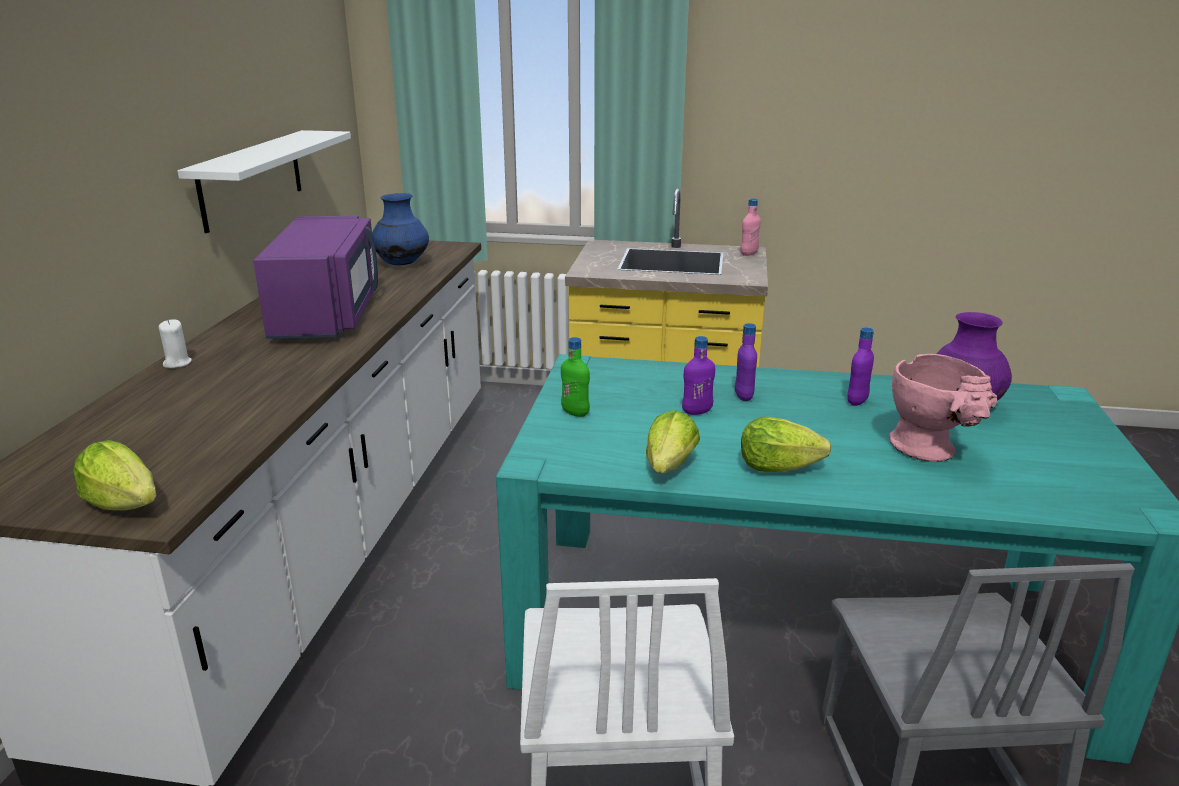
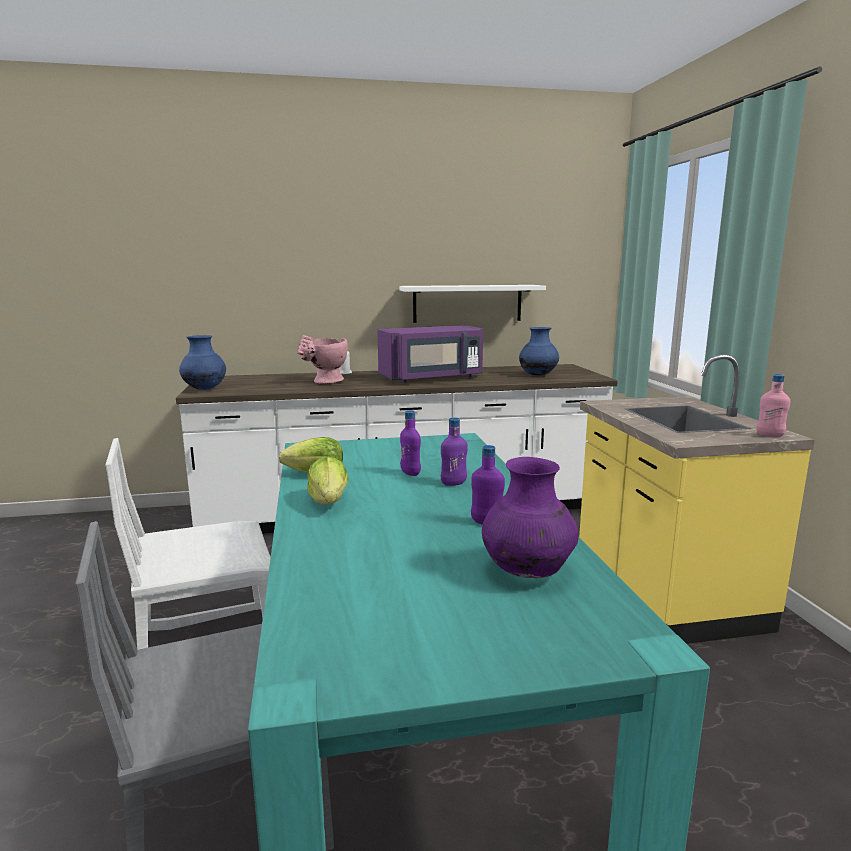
camera: 70 degrees right, 10 degrees down
lettuce [73,440,156,511] -> blue vase [179,335,226,390]
green bottle [561,337,590,417] -> none
pink vase [889,354,998,462] -> pink vase moved to [297,335,348,384]

